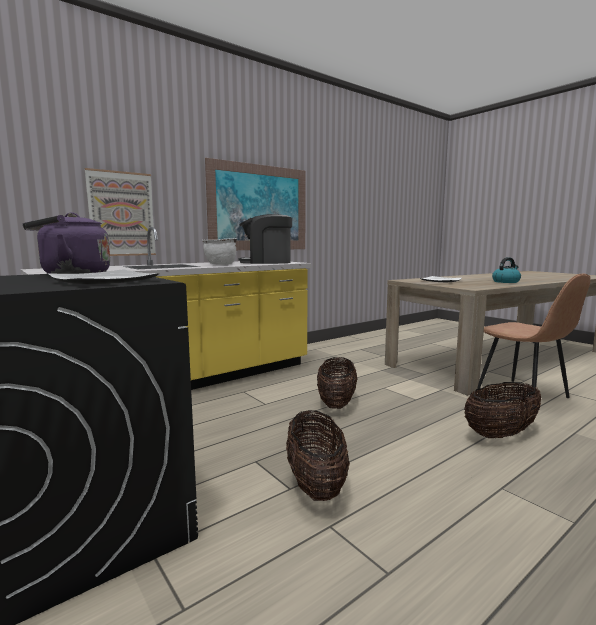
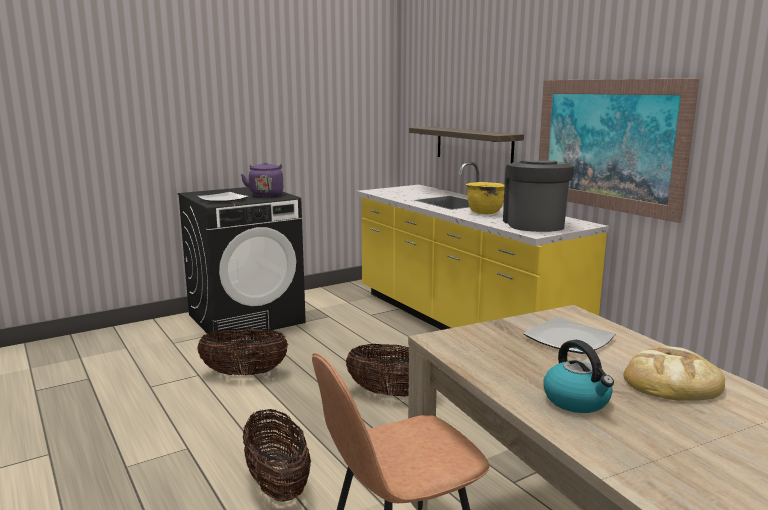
camera: 95 degrees right, 5 degrees up
picture [85,168,156,256] -> shelf [409,127,524,163]
white cooking pot [202,238,237,265] -> yellow cooking pot [466,182,505,214]
none -> bread [624,346,725,401]

